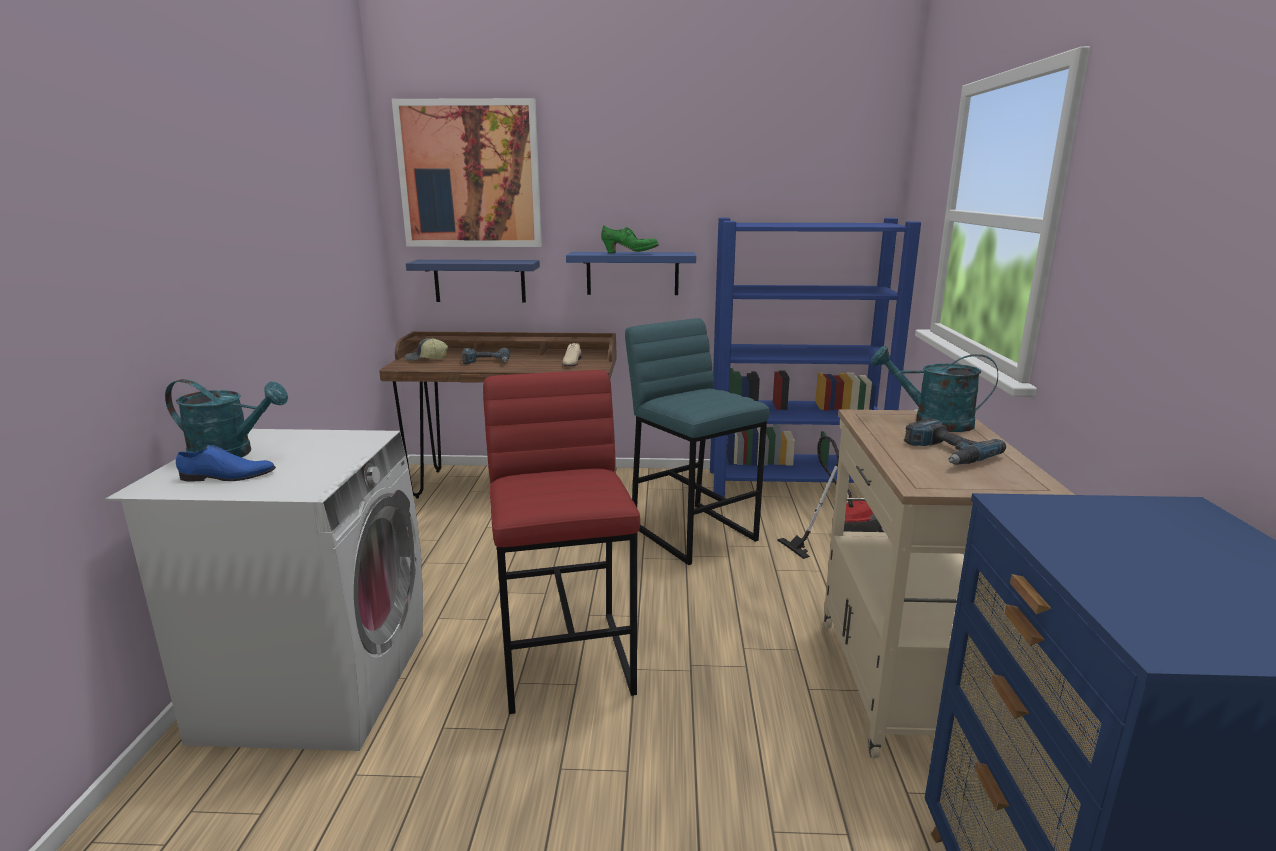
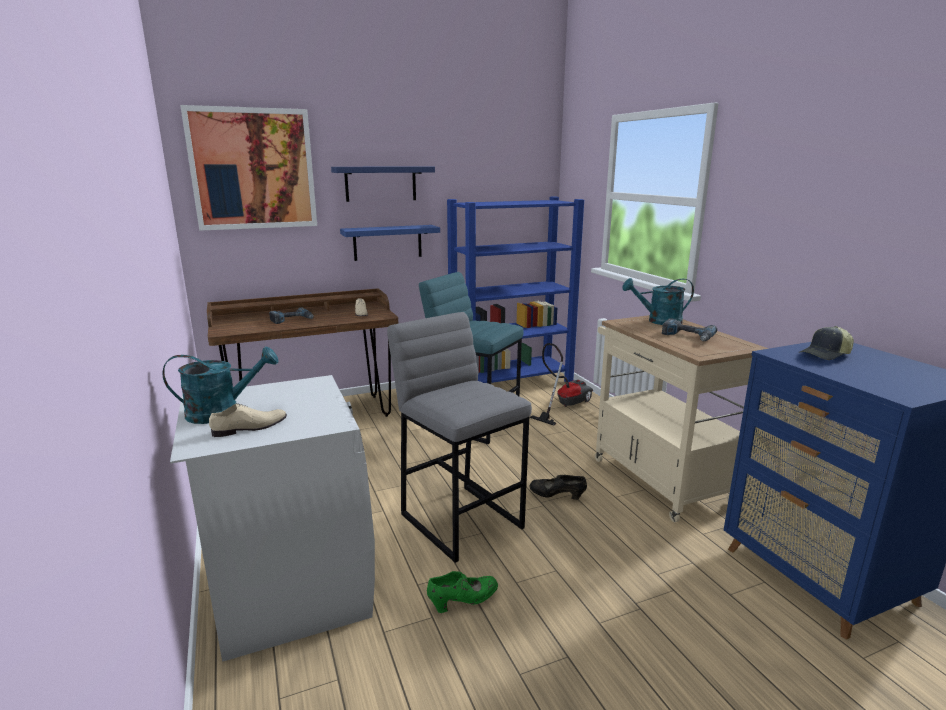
camera: 25 degrees left, 0 degrees up
blue shoe [176,445,276,482] -> beige shoe [209,404,287,437]
cap [405,338,449,360] -> cap moved to [799,326,854,360]
blue shelf [406,260,540,303] -> blue shelf moved to [331,166,435,202]
red stool [483,370,640,714] -> grey stool [387,312,532,563]
green shoe [601,226,659,254] -> green shoe moved to [427,571,498,613]
none -> black shoe [529,475,587,500]

